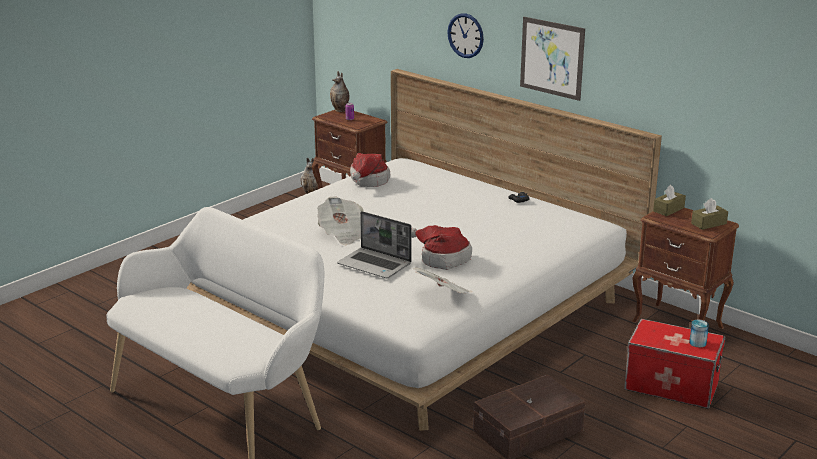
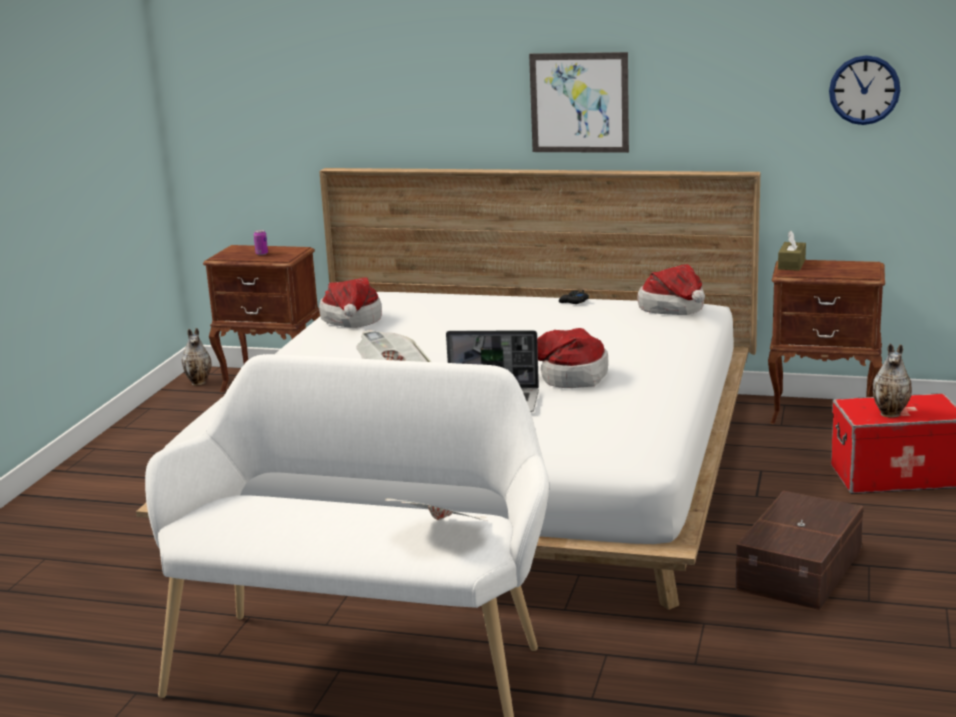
camera: 25 degrees left, 5 degrees down
vase [330,71,350,112] -> vase moved to [873,343,912,418]
newspaper [413,268,473,294] -> newspaper moved to [385,498,488,521]
wall clock [447,14,484,58] -> wall clock moved to [829,55,900,125]
can [689,320,709,347] -> none
brown tissue box [691,198,728,230] -> none
none -> hat [637,264,705,315]

